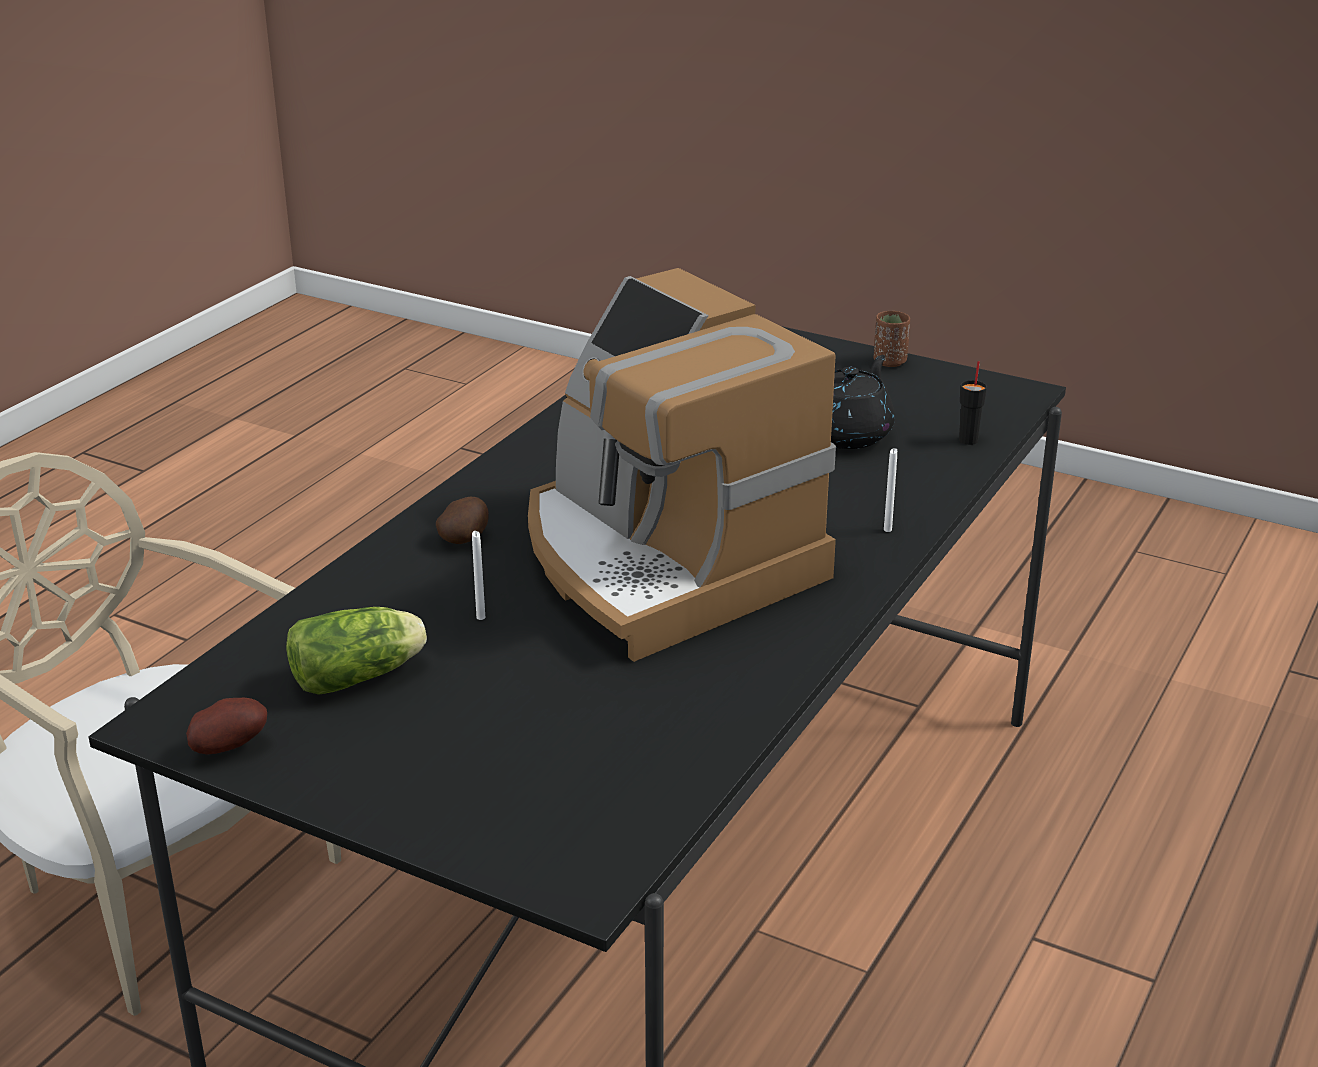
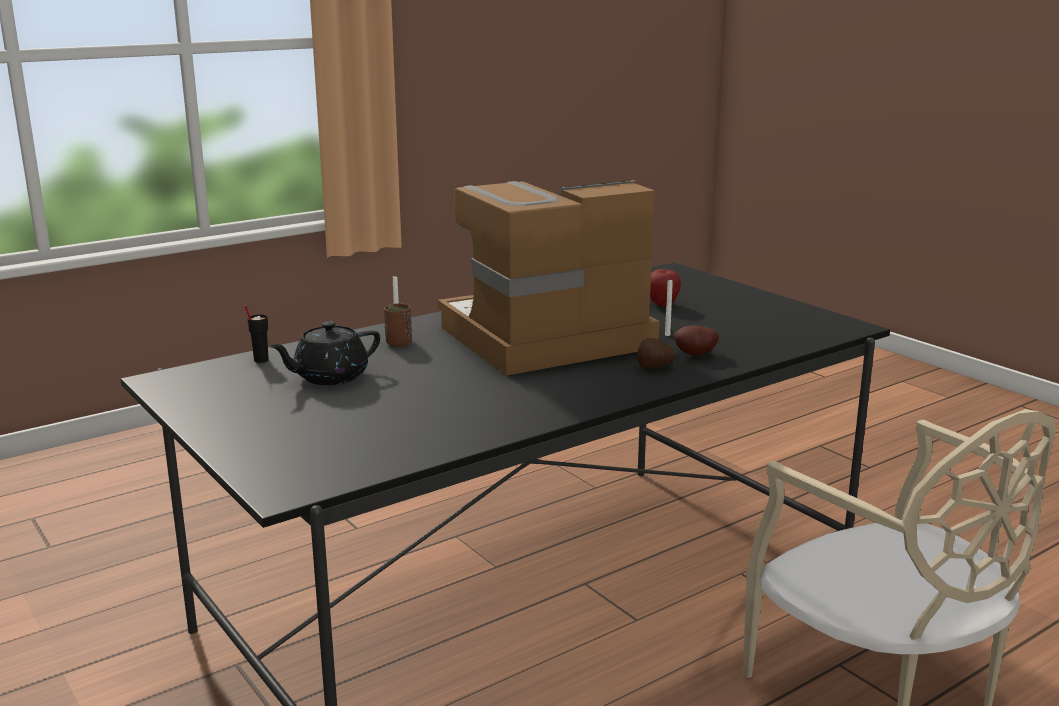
camera: 155 degrees left, 10 degrees down
potato [186,698,267,755] -> potato moved to [674,326,719,356]
lettuce [286,607,427,695] -> none
coffee machine [528,268,836,662] -> coffee machine turned 105 degrees counterclockwise [438,180,660,376]
brown cup [873,311,910,367] -> brown cup moved to [384,303,412,347]
none -> apple [650,268,681,306]

